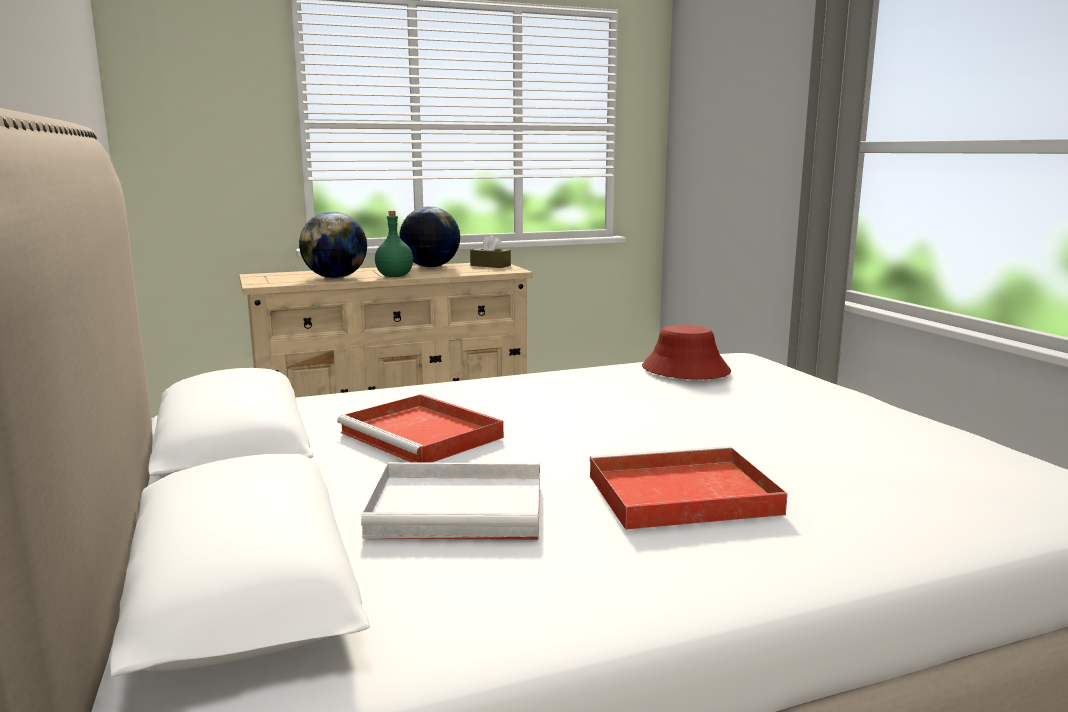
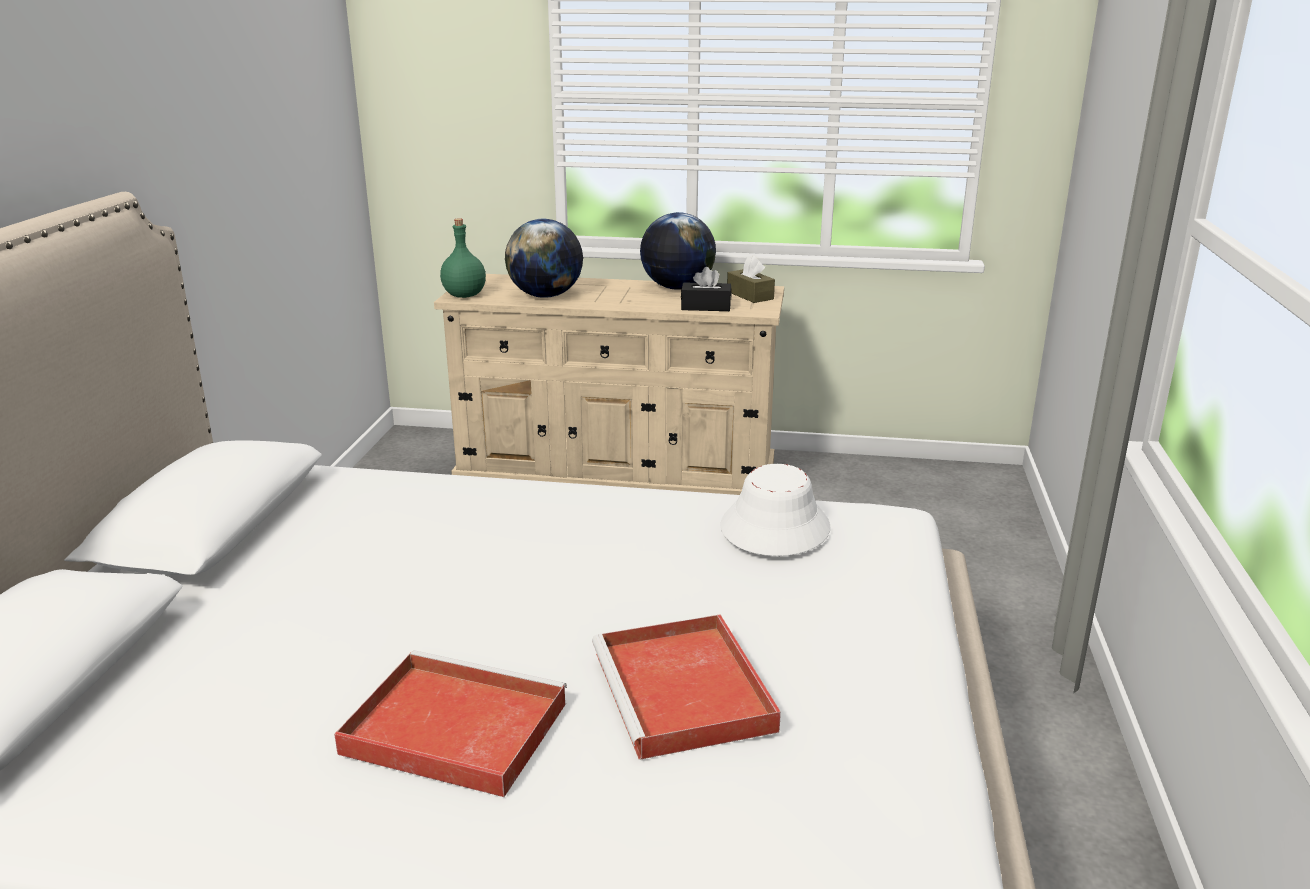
camera: 30 degrees right, 10 degrees up
red tray [337,394,504,463] -> red tray moved to [592,615,781,760]
white tray [361,462,540,540] -> none
green bottle [375,211,413,277] -> green bottle moved to [440,218,486,298]
red hat [642,325,731,379] -> white hat [720,464,830,556]
none -> black tissue box [681,267,731,311]

